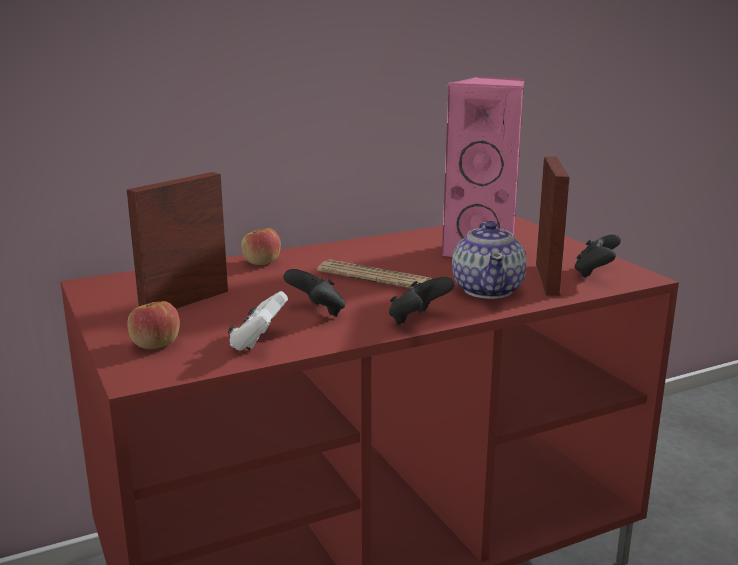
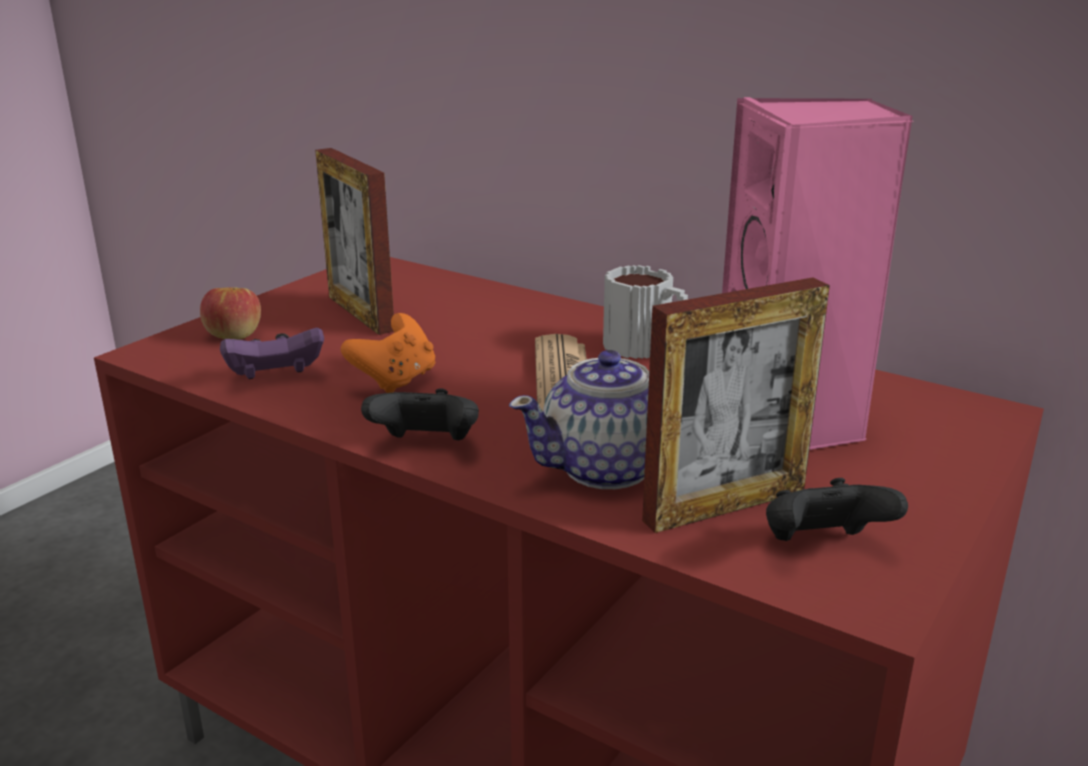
camera: 60 degrees right, 5 degrees up
picture frame [127,172,228,309] -> picture frame turned 135 degrees counterclockwise [315,148,394,335]
white game controller [228,291,288,350] -> purple game controller [220,328,324,379]
apple [241,228,281,265] -> none
black game controller [283,269,345,317] -> orange game controller [341,313,436,393]
none -> mug [603,265,688,359]

